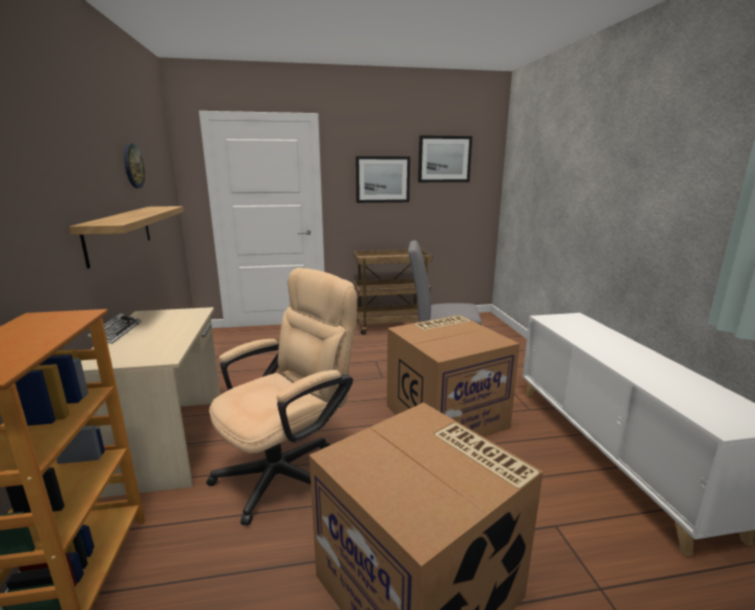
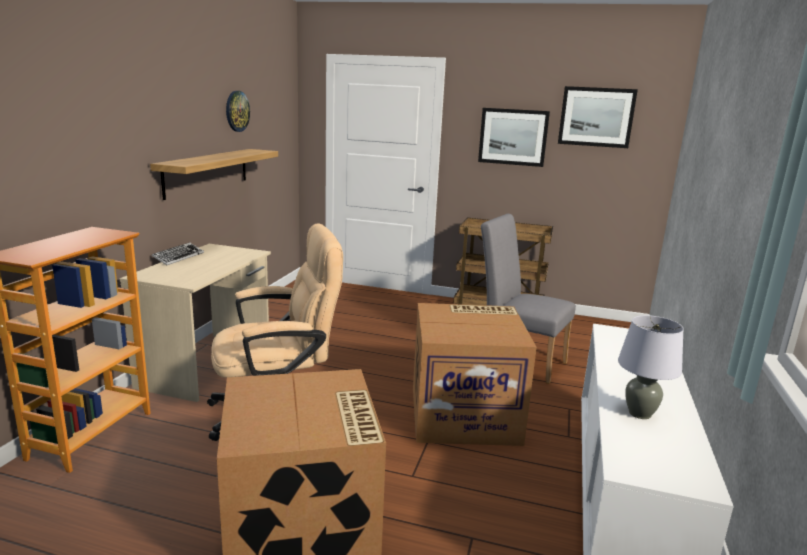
camera: 25 degrees right, 0 degrees up
none -> grey table lamp [618,315,684,419]

